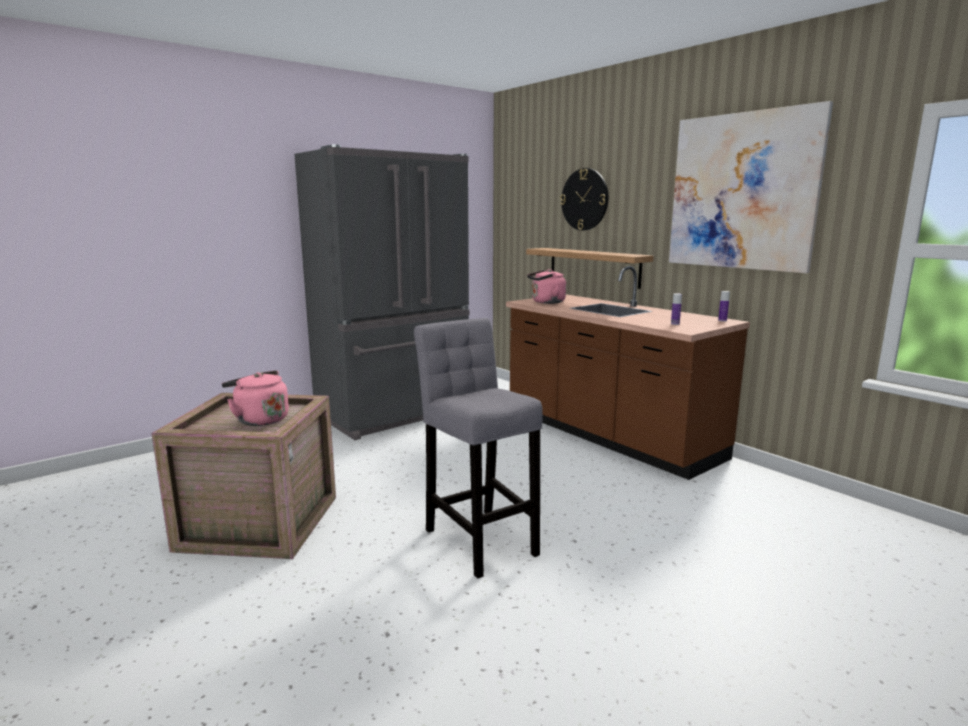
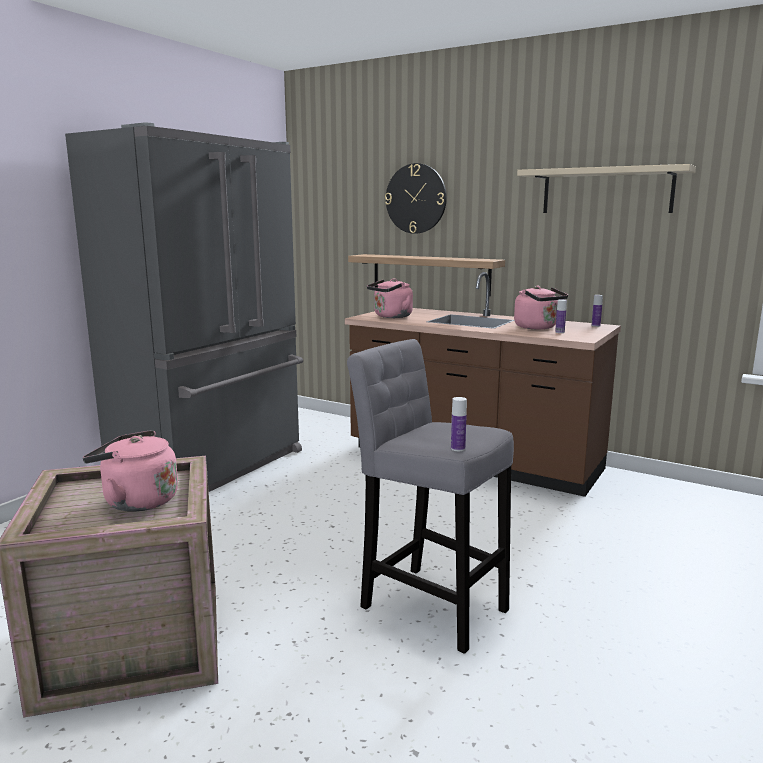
camera: 20 degrees left, 0 degrees up
picture [669,101,833,273] -> beige shelf [517,164,696,213]
none -> bottle [451,397,467,451]
none -> pink kettle [514,286,568,329]

